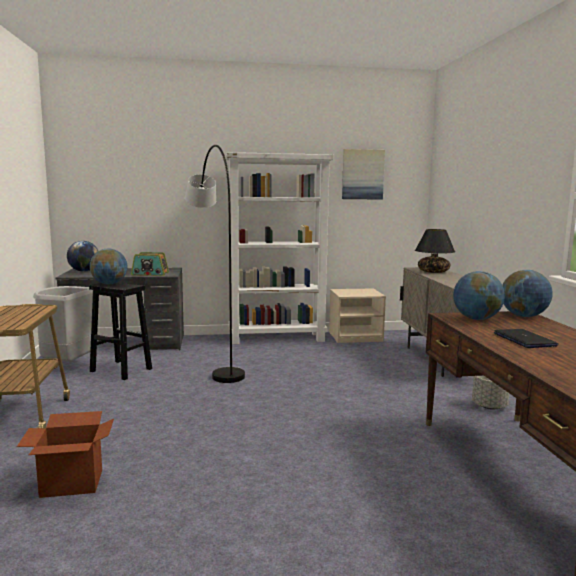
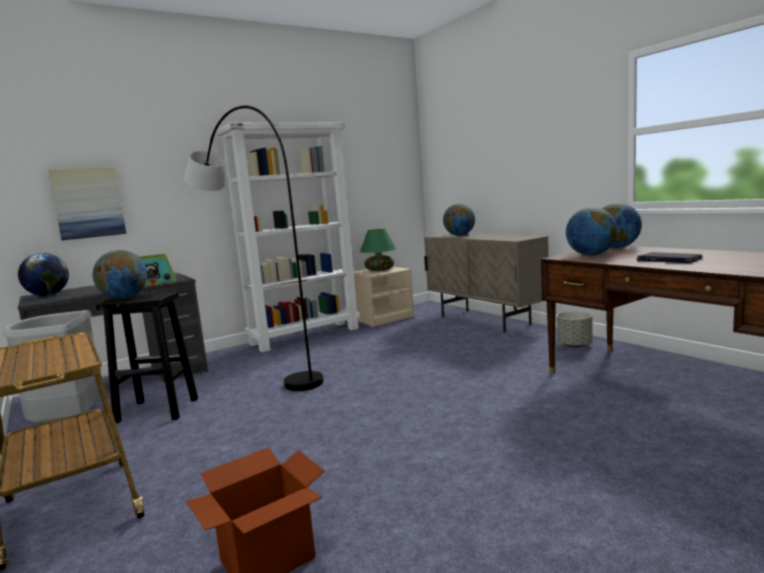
camera: 25 degrees left, 0 degrees up
picture [342,149,385,200] -> picture moved to [48,167,126,240]
black table lamp [415,229,455,273] -> globe [443,204,475,236]
none -> green table lamp [360,229,397,271]

